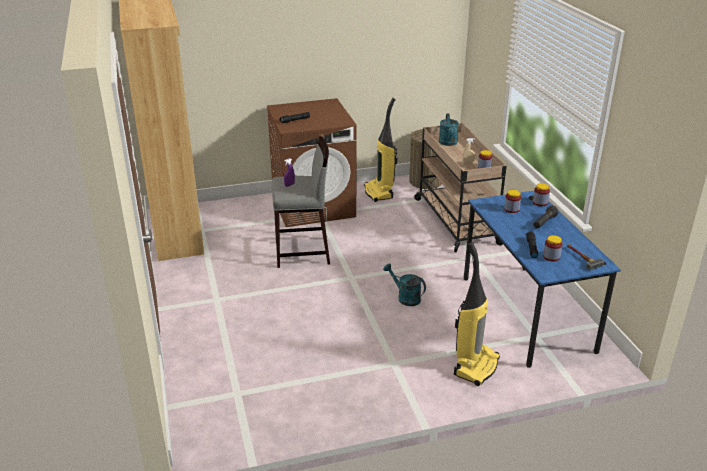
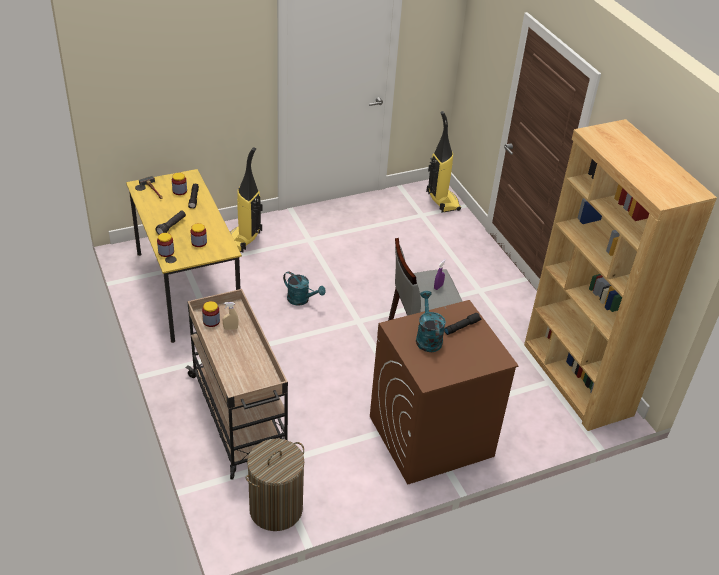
camera: 170 degrees right, 10 degrees up
vacuum cleaner [364,98,397,202] -> vacuum cleaner moved to [426,111,461,212]
turquoise watering can [439,114,459,146] -> turquoise watering can moved to [416,291,446,352]
blue desk [464,191,621,368] -> yellow desk [126,169,242,343]

